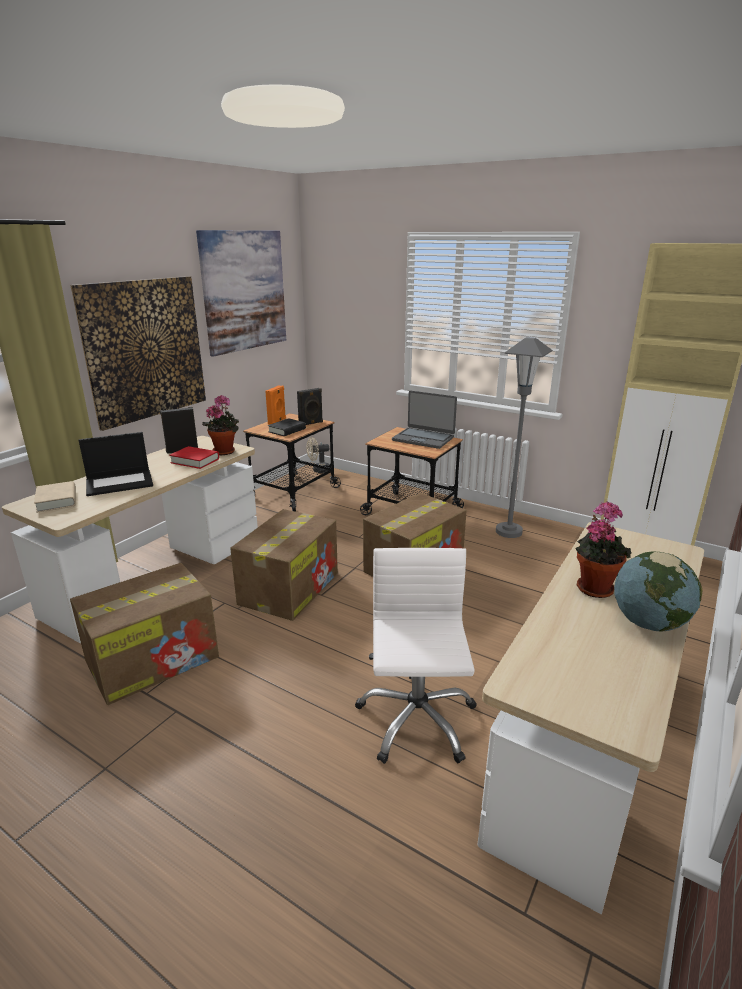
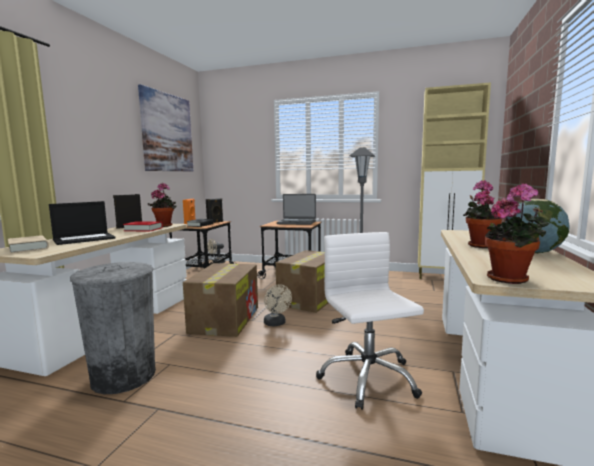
camera: 15 degrees left, 15 degrees down
picture [70,276,206,431] -> none
cardboard box [70,563,219,705] -> grey trash can [70,262,156,394]
none -> beige fan [264,284,292,326]
none -> potted plant [485,184,550,284]

